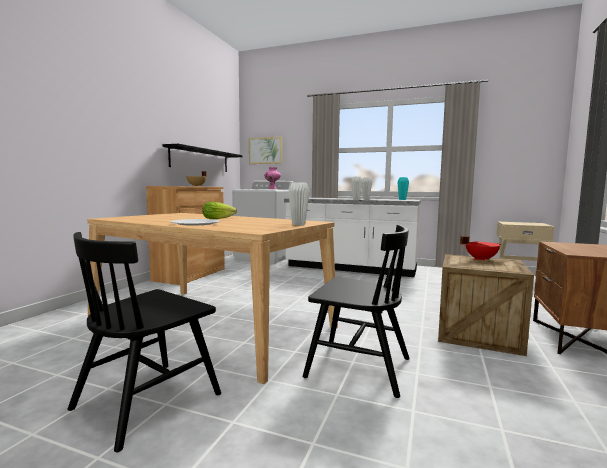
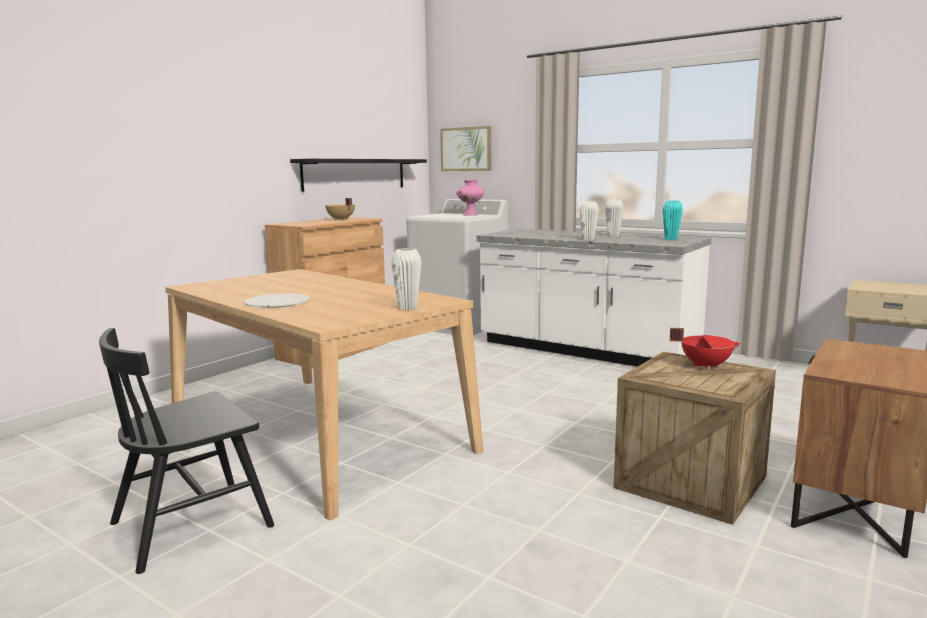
camera: 15 degrees right, 5 degrees up
lettuce [203,202,237,219] -> none
black chair [303,225,410,398] -> none

